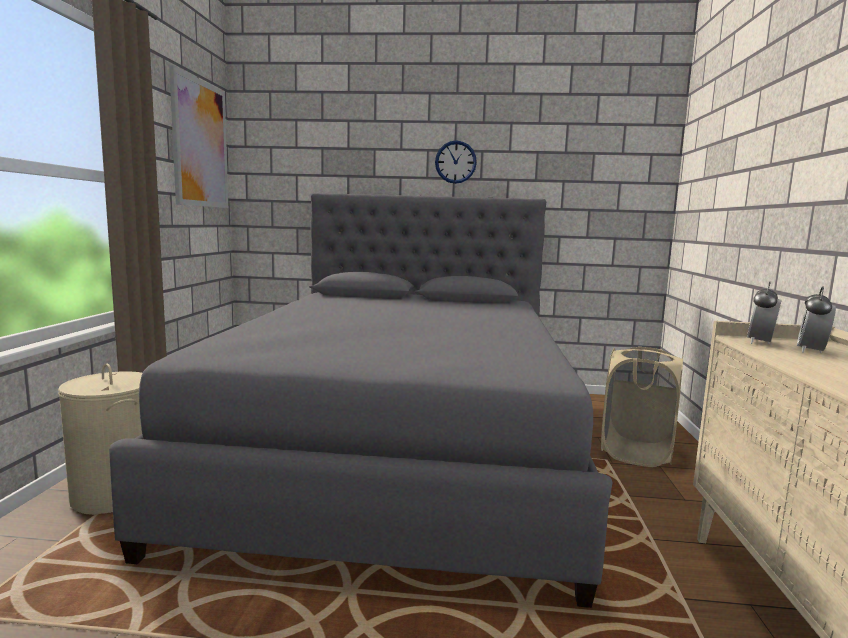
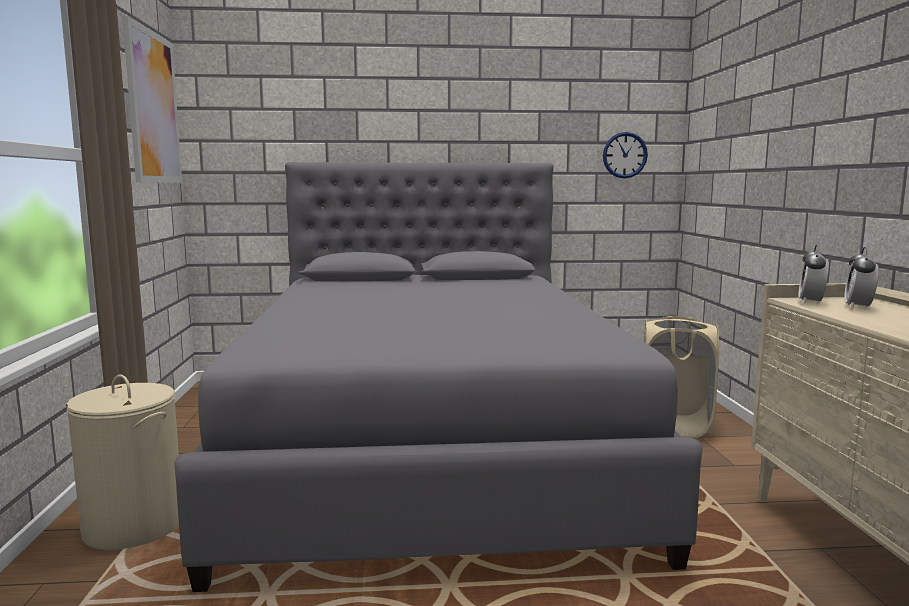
camera: 10 degrees left, 0 degrees up
wall clock [435,140,477,184] -> wall clock moved to [603,132,648,178]

